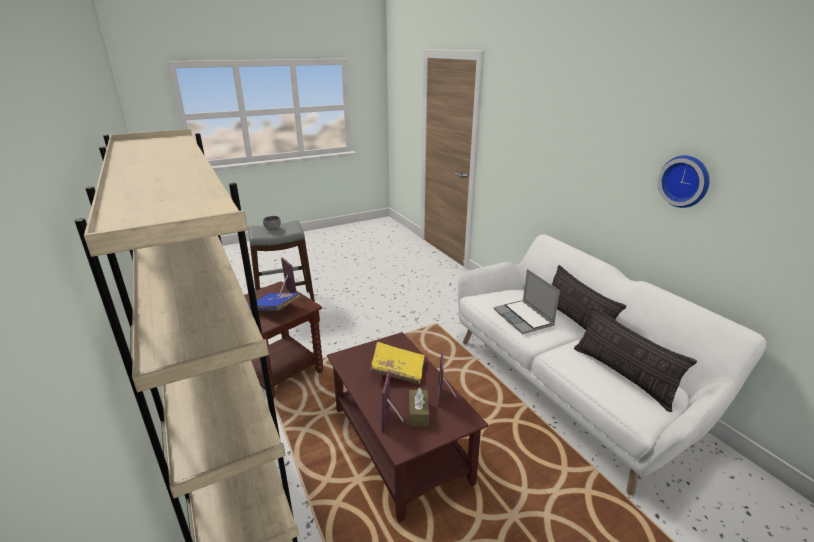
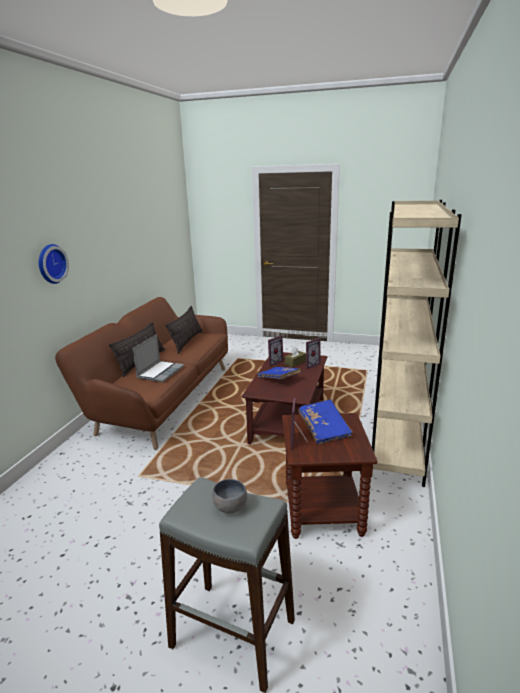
camera: 135 degrees left, 5 degrees down
yellow book [370,342,424,384] -> blue book [257,367,301,379]
white sofa [458,234,766,495] -> brown sofa [55,297,228,450]
wall clock [658,155,710,208] -> wall clock moved to [38,244,69,284]

